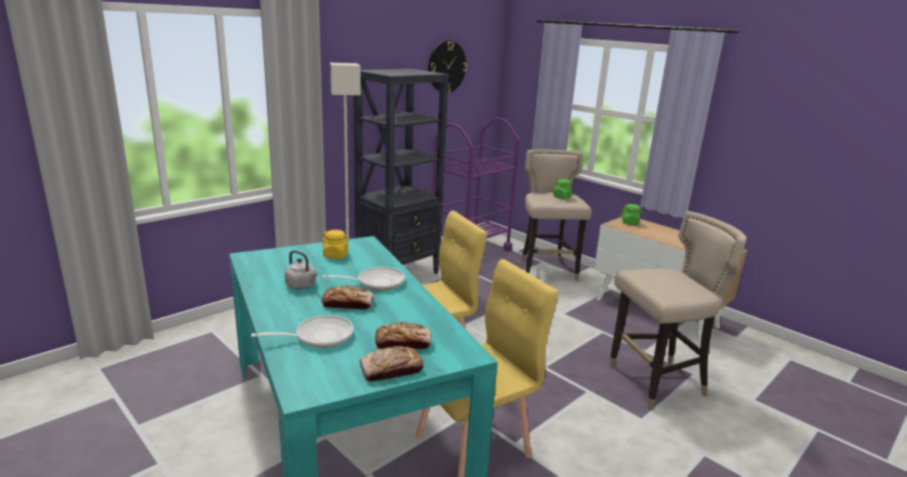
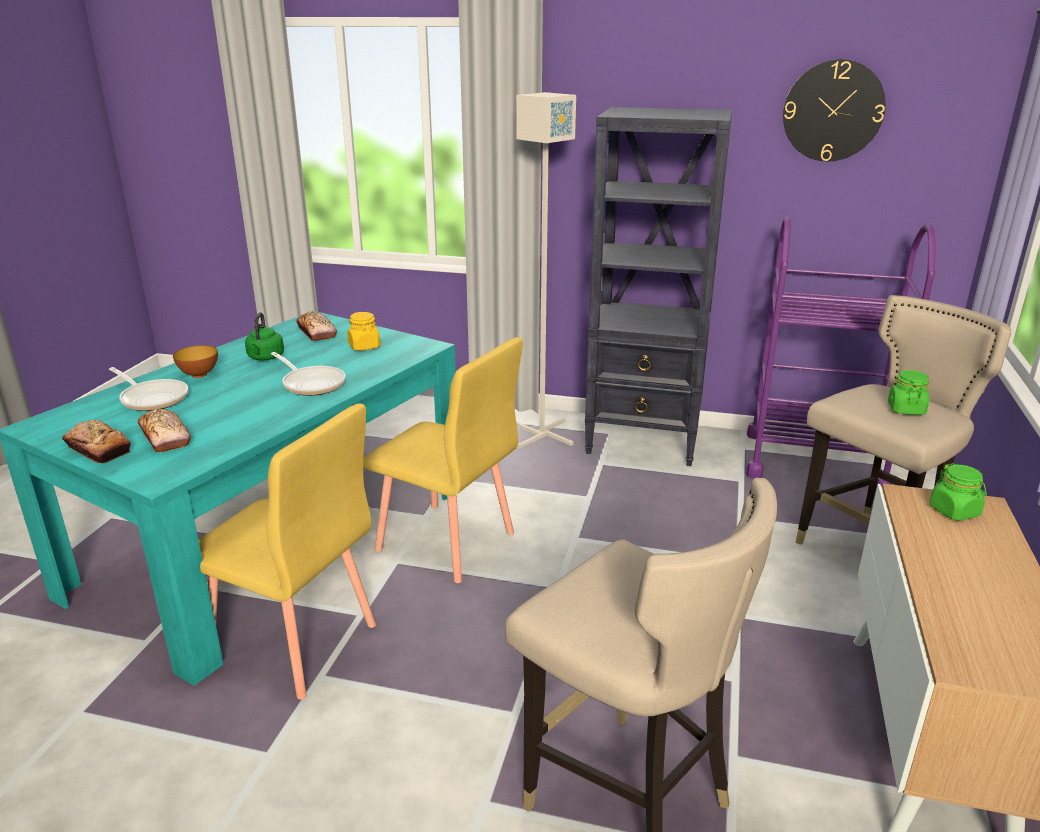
camera: 60 degrees right, 5 degrees up
grey kettle [285,250,318,289] -> green kettle [245,312,284,361]
bread [322,285,374,310] -> bread moved to [296,311,337,341]
none -> bowl [173,345,218,378]

